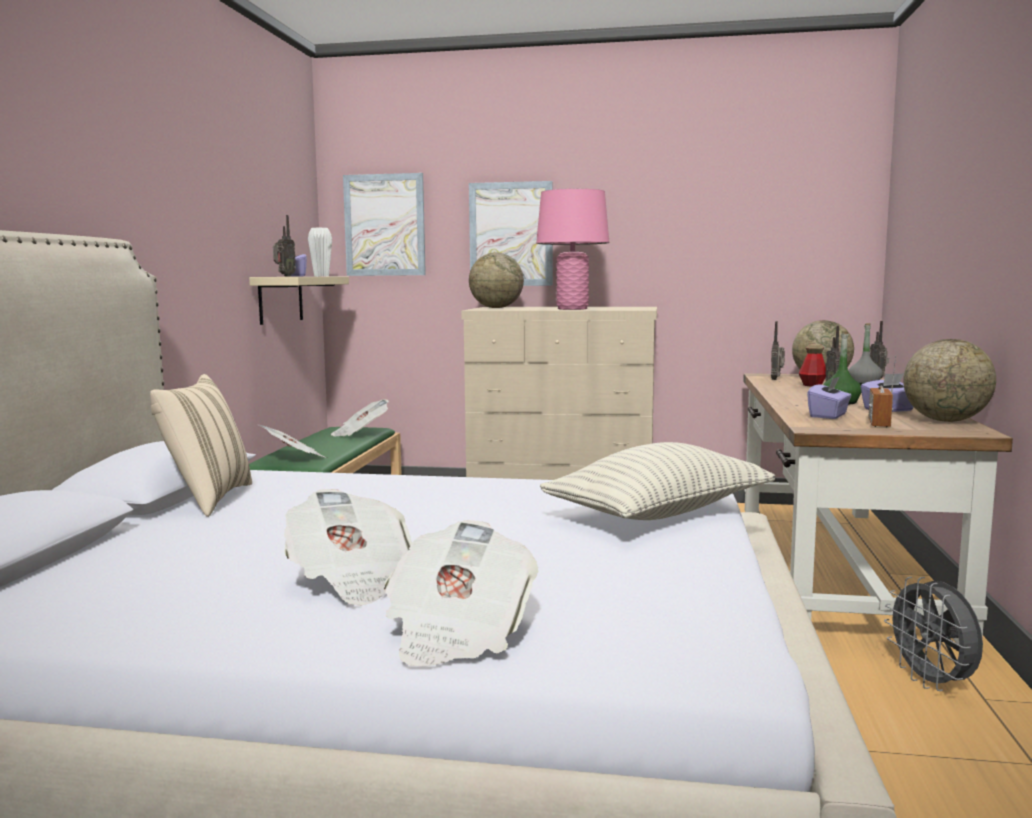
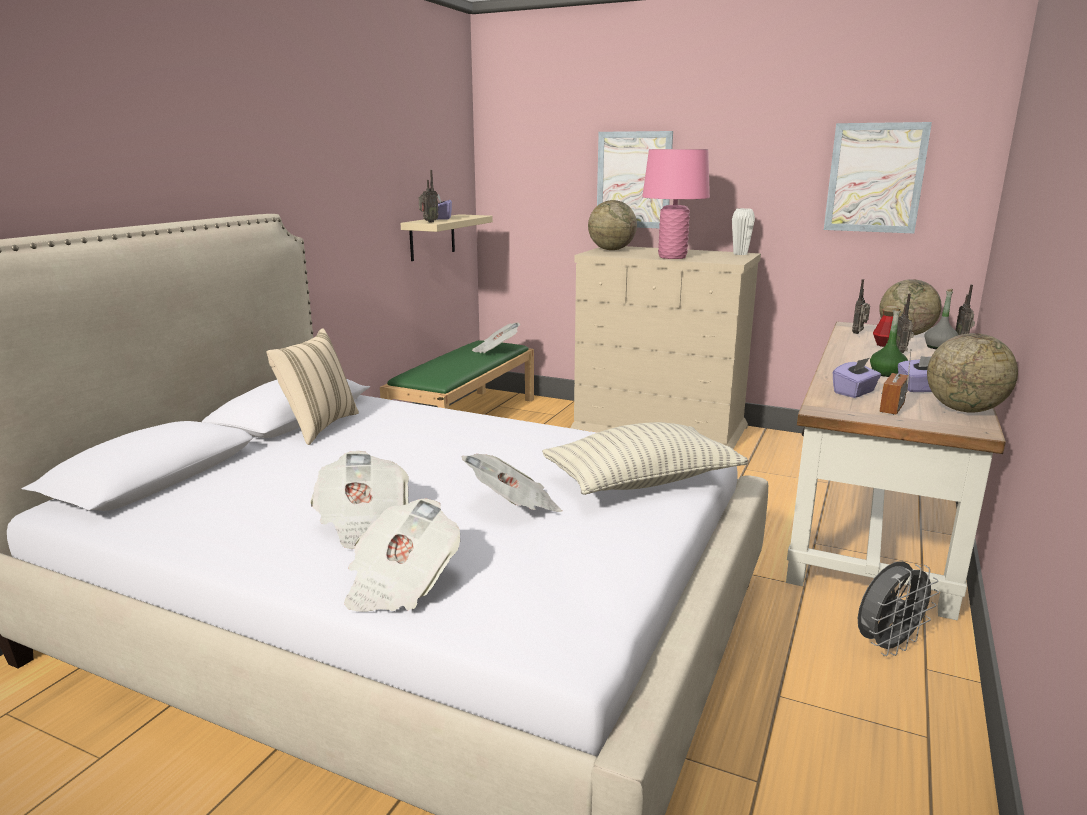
camera: 15 degrees right, 10 degrees up
newspaper [259,425,326,458] -> newspaper moved to [461,454,563,512]
white vase [308,228,332,276] -> white vase moved to [732,208,755,255]
picture [343,173,426,276] -> picture moved to [824,122,932,234]
grey fan [884,577,983,691] -> grey fan turned 120 degrees counterclockwise [858,561,939,656]

